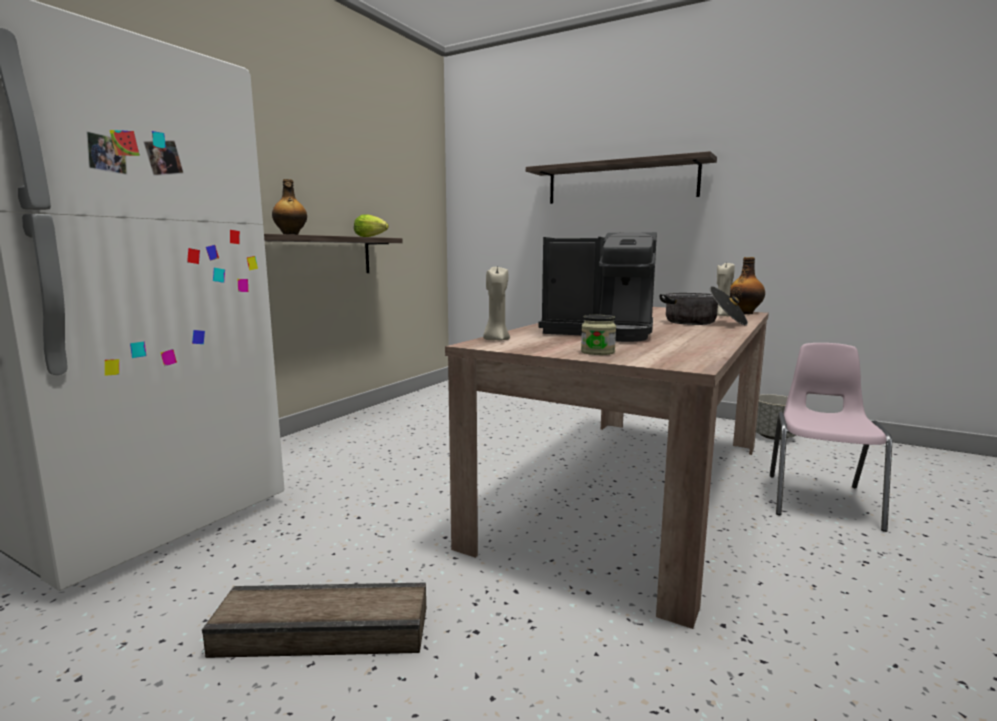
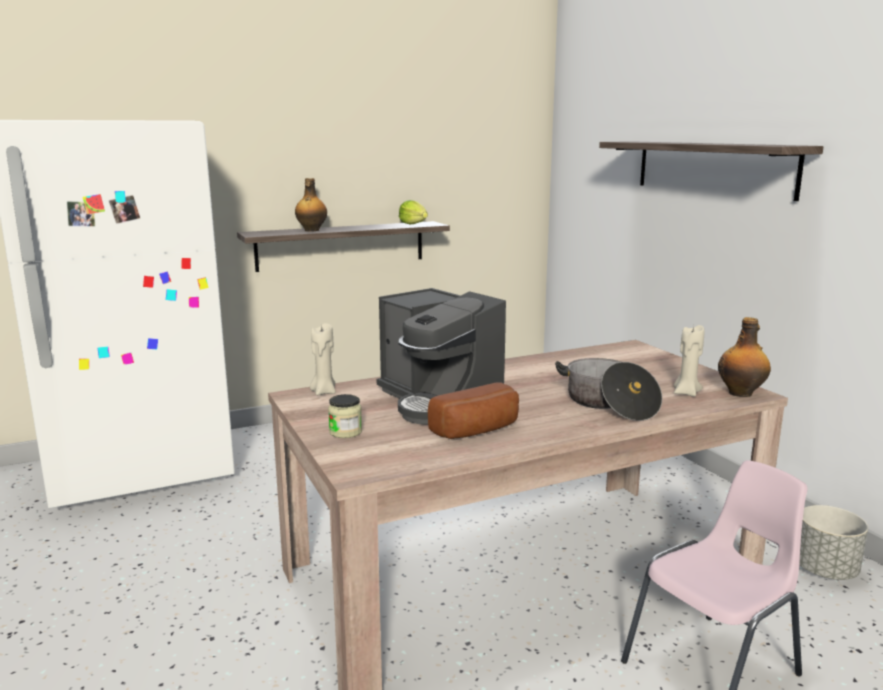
camera: 35 degrees right, 5 degrees up
crate [202,583,426,658] -> none
none -> bread [428,382,519,439]

